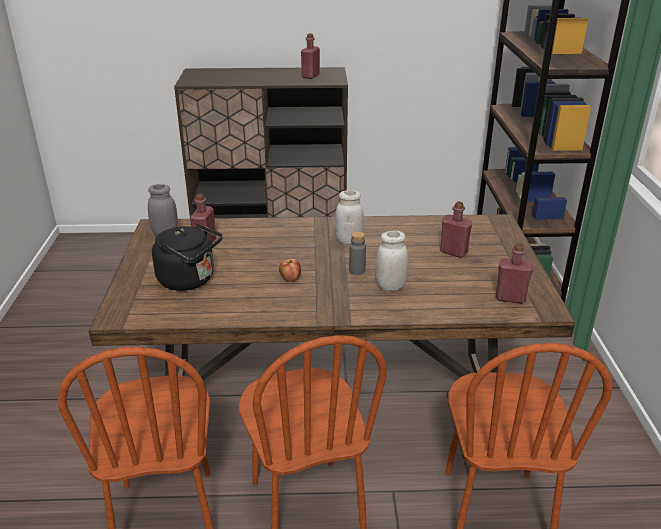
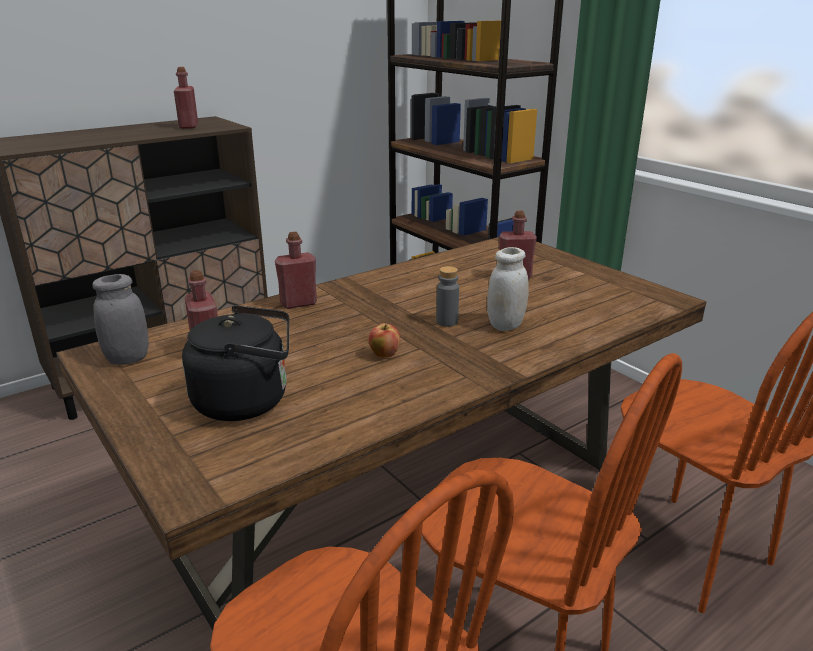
camera: 35 degrees left, 5 degrees down
white jar [335,190,364,245] -> none
red bottle [496,243,533,304] -> red bottle moved to [275,232,317,309]

